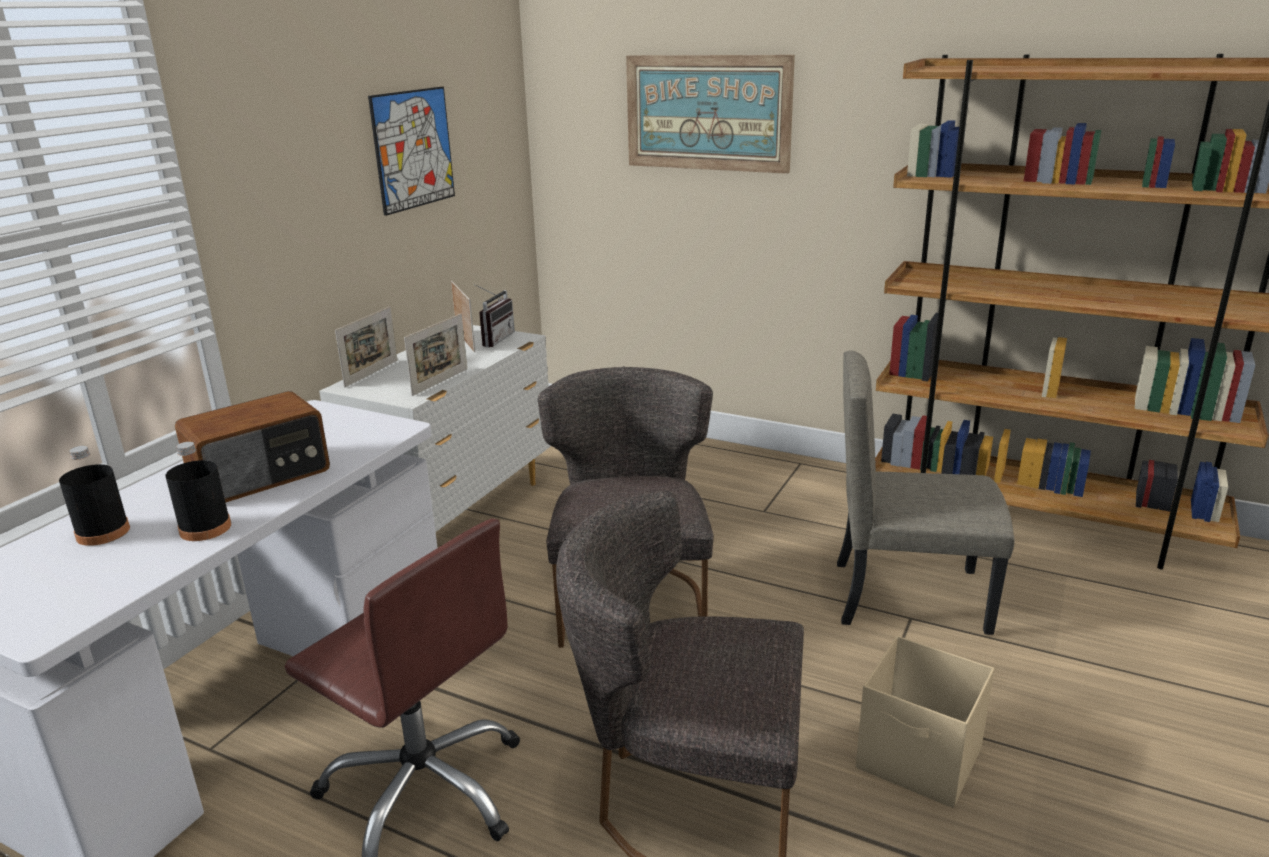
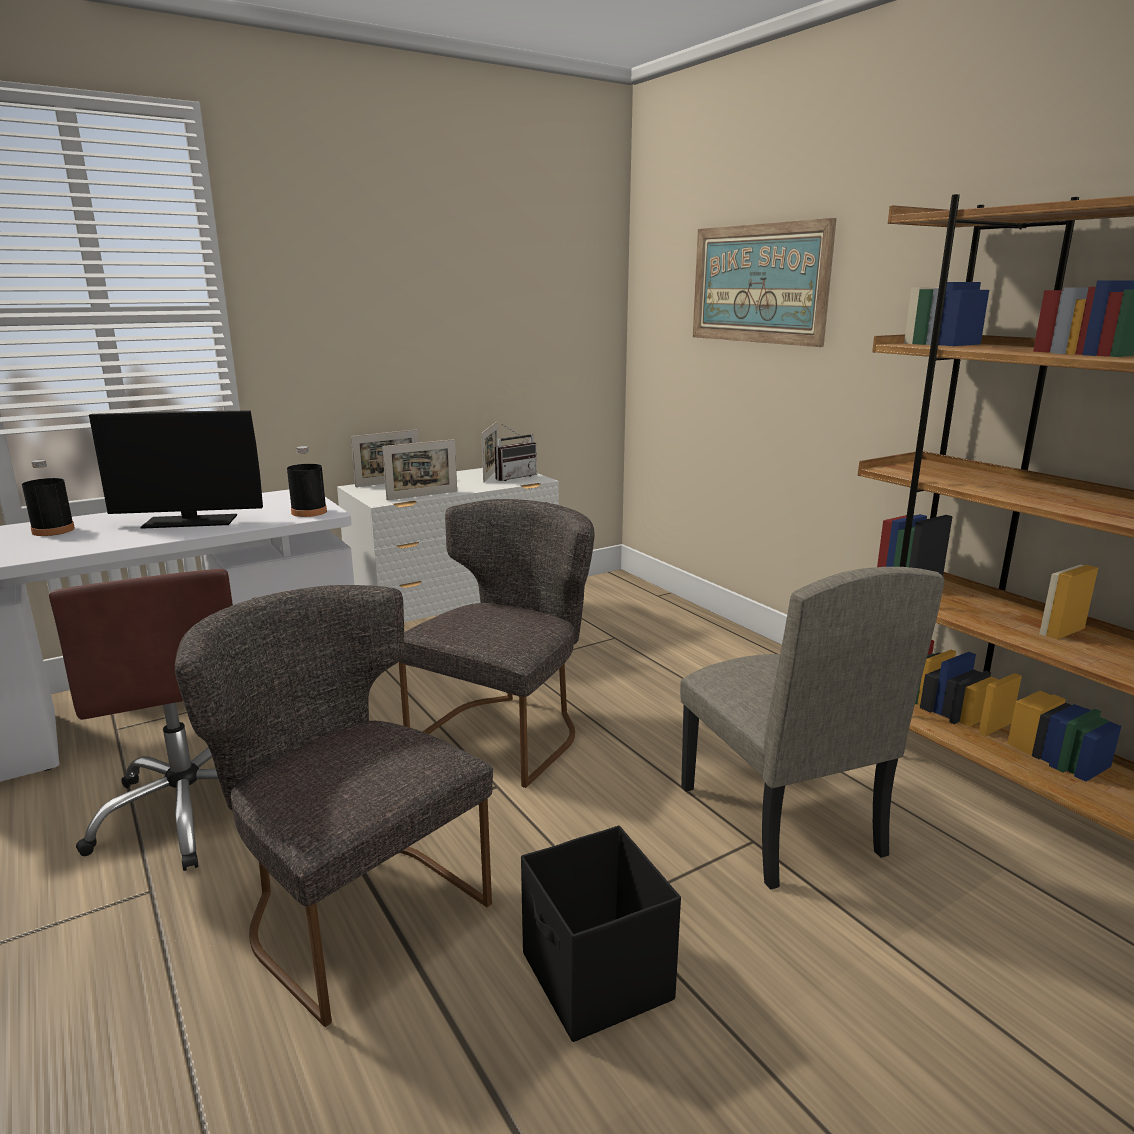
camera: 30 degrees right, 5 degrees down
black bottle [166,442,231,541] -> black bottle moved to [287,446,327,517]
radio [175,391,330,502] -> monitor [89,411,263,529]
picture [368,87,455,216] -> none
beige chair [837,350,1015,635] -> beige chair turned 150 degrees counterclockwise [680,567,945,890]
beige storage box [856,636,995,808] -> black storage box [521,825,681,1042]

